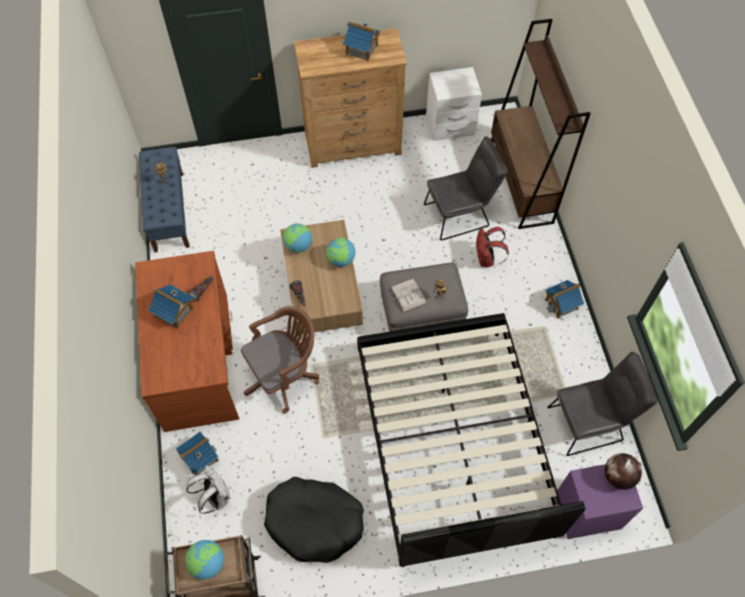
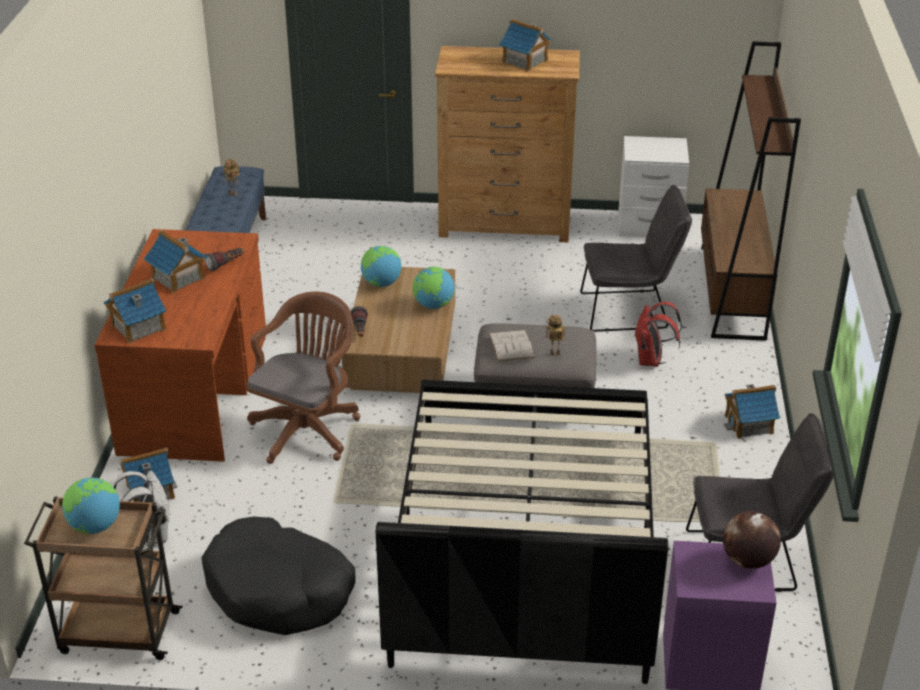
camera: 15 degrees right, 25 degrees down
brown office chair [241,306,319,414] -> brown office chair turned 45 degrees counterclockwise [246,292,360,464]
none -> toy house [104,278,166,344]

